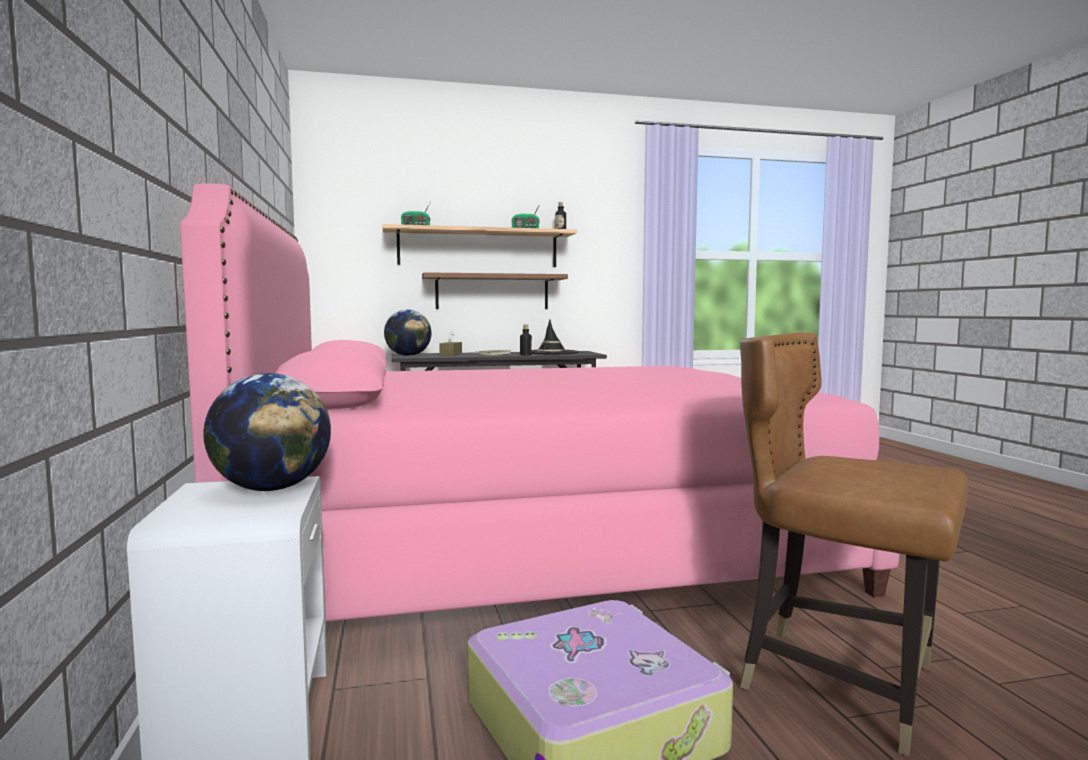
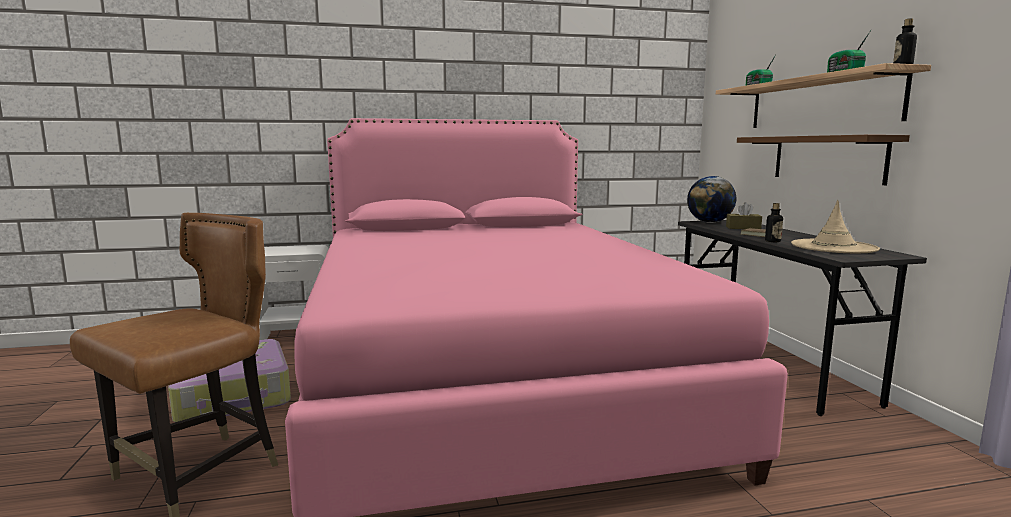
camera: 90 degrees right, 5 degrees up
globe [203,373,331,491] -> none
black hat [532,320,579,354] -> beige hat [791,200,880,253]

